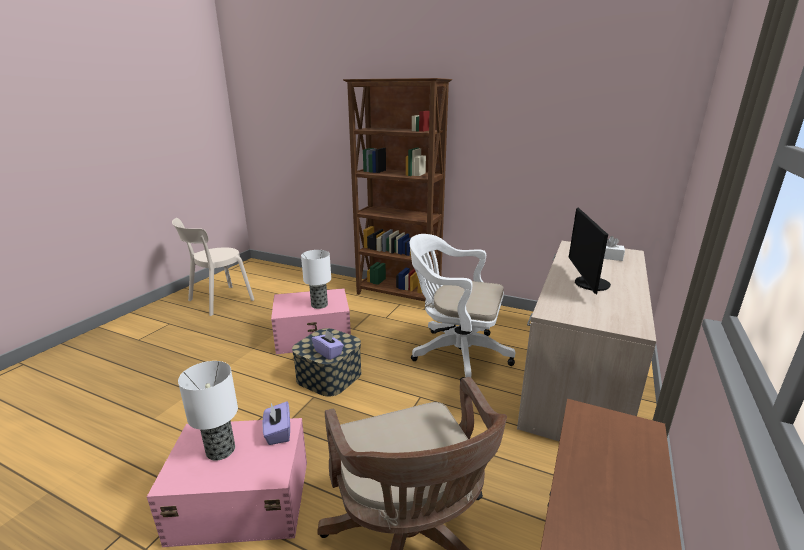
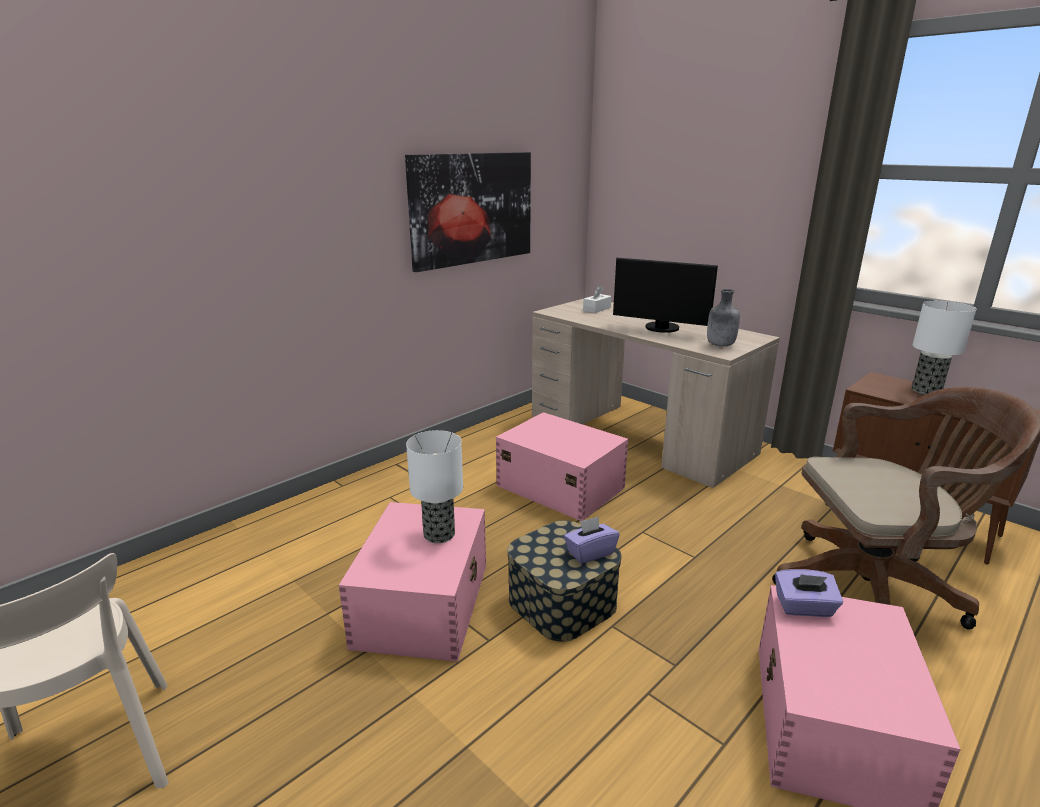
camera: 70 degrees left, 0 degrees up
table lamp [178,361,238,461] -> table lamp moved to [912,301,976,395]
brown bookcase [343,78,452,301] -> none
white office chair [410,234,515,380] -> pink storage box [496,412,628,521]
none -> picture [405,152,531,272]
none -> grey bottle [707,289,740,347]

